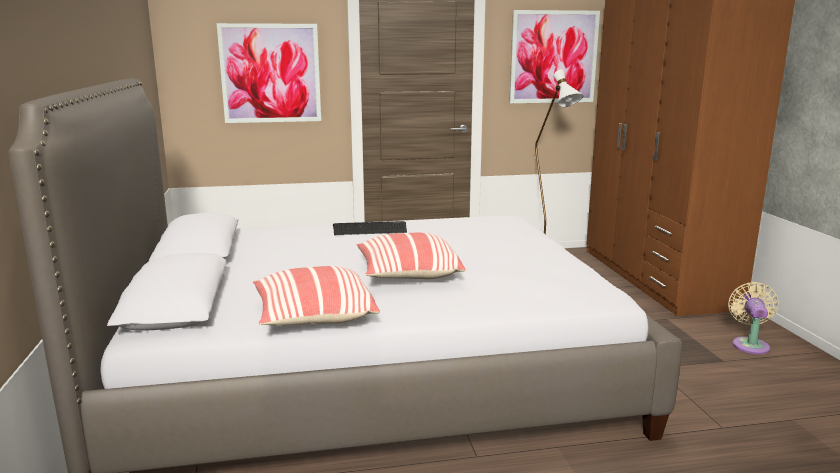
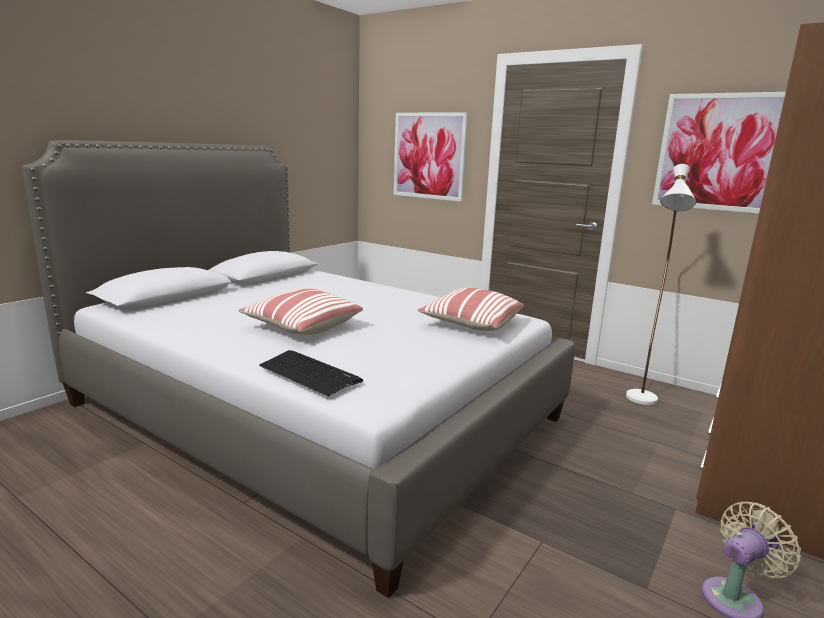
camera: 45 degrees right, 0 degrees up
pillow [253,266,380,326] -> pillow moved to [417,288,524,331]
keyboard [333,221,407,235] -> keyboard moved to [259,350,363,396]

